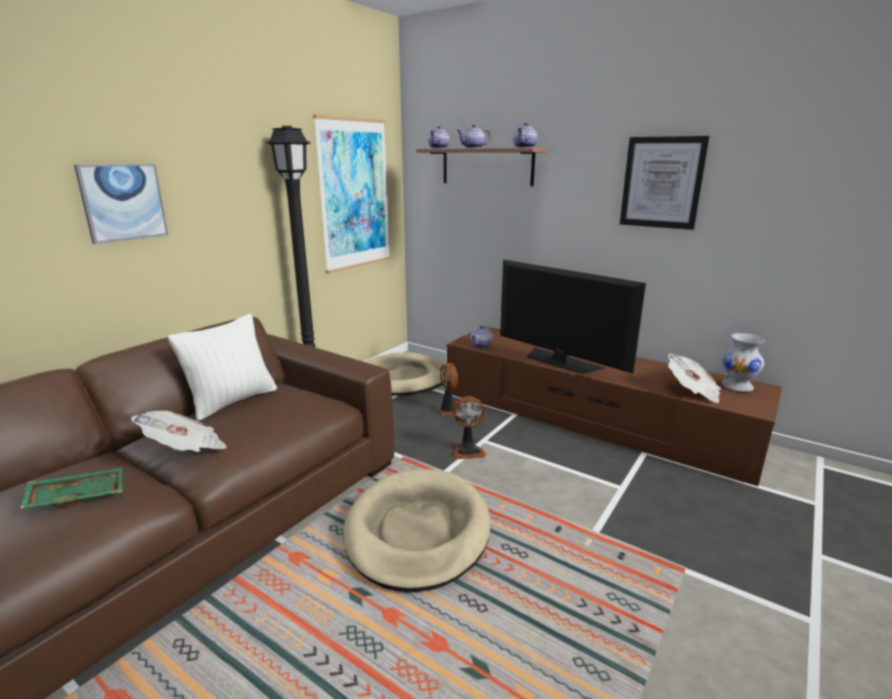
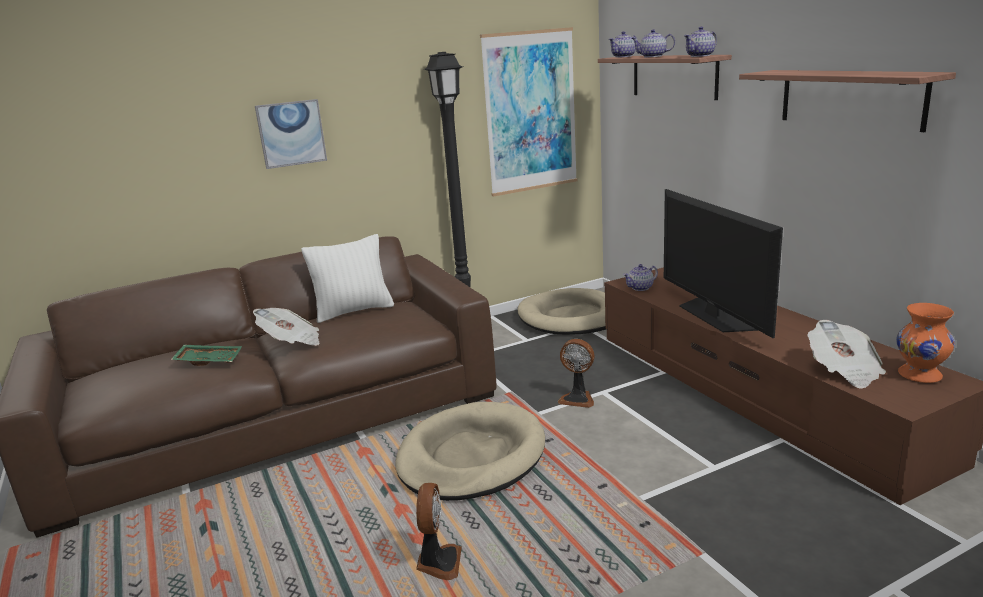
camera: 30 degrees right, 0 degrees up
fan [438,363,465,415] -> fan moved to [416,483,462,580]
picture [620,136,710,230] -> shelf [739,70,956,132]
white vase [722,333,765,392] -> orange vase [896,303,955,383]

